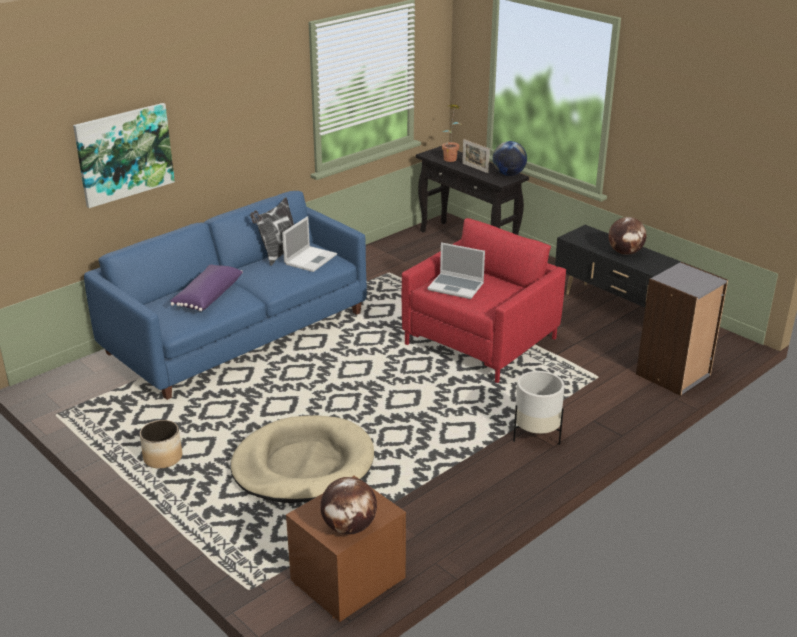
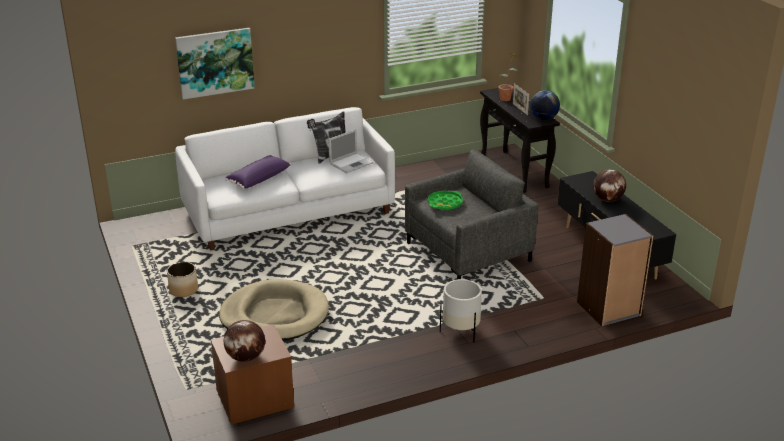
camera: 20 degrees right, 0 degrees up
blue sofa [84,191,367,400] -> white sofa [175,107,395,251]
red armchair [402,218,566,383] -> grey armchair [405,149,539,279]
laptop [427,242,485,299] -> green tray [428,191,463,210]

